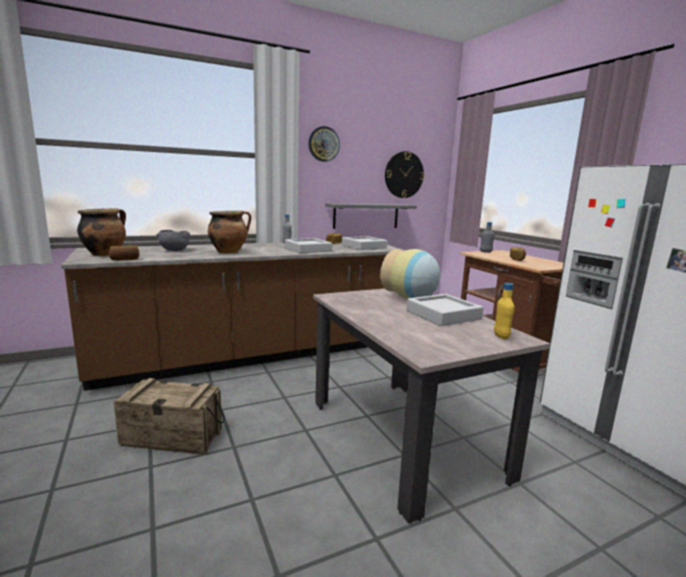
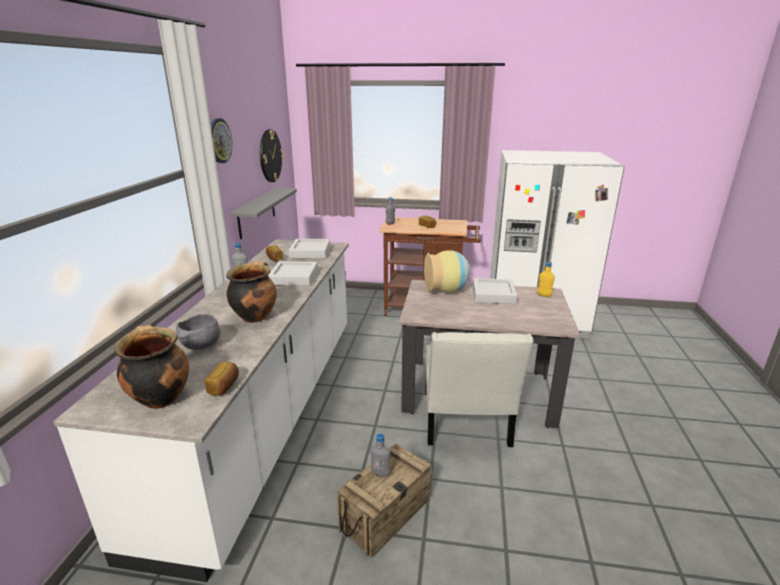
camera: 55 degrees left, 10 degrees up
brown counter [61,242,406,391] -> white counter [53,239,349,582]
none -> grey bottle [371,433,390,477]
none -> white chair [425,332,534,447]

